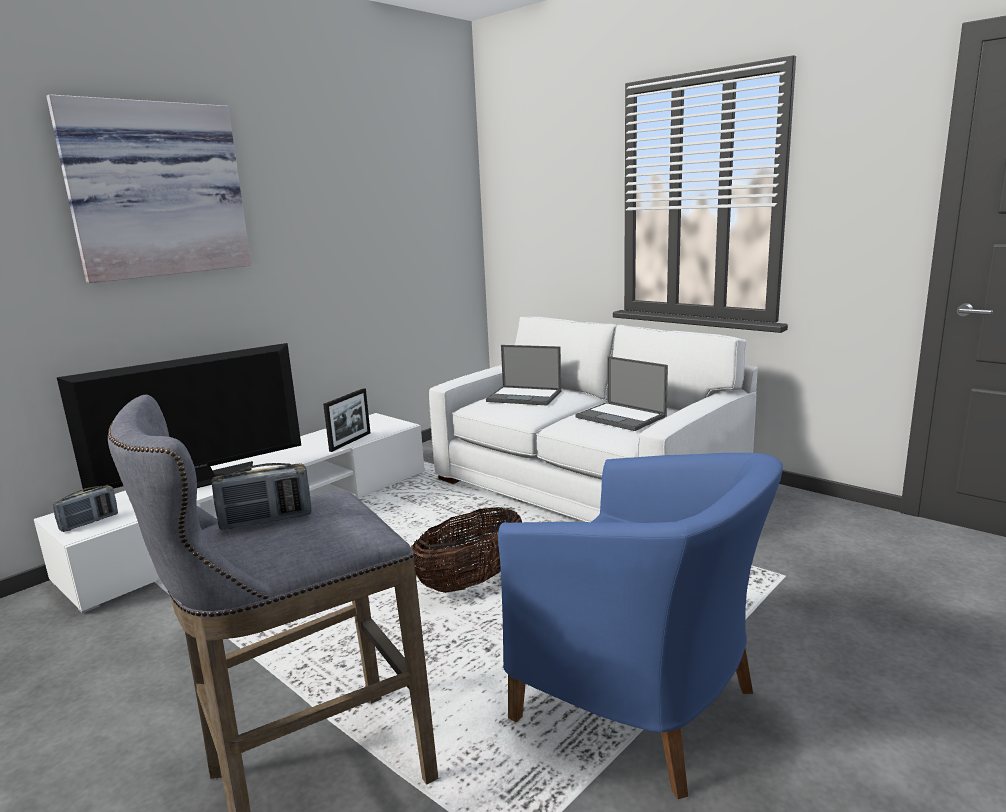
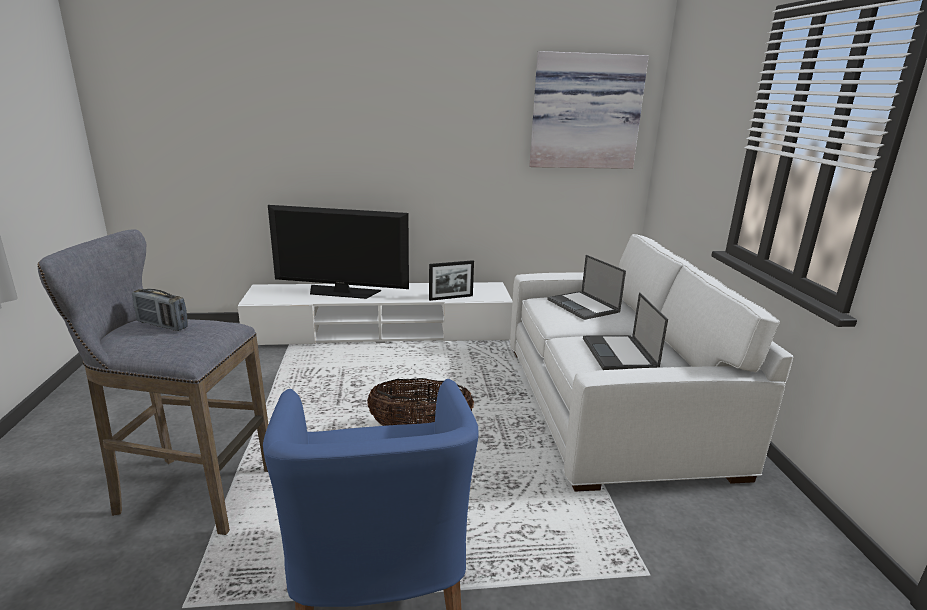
camera: 40 degrees right, 5 degrees up
picture [46,94,251,283] -> picture moved to [529,51,649,169]
radio [53,485,118,532] -> none

